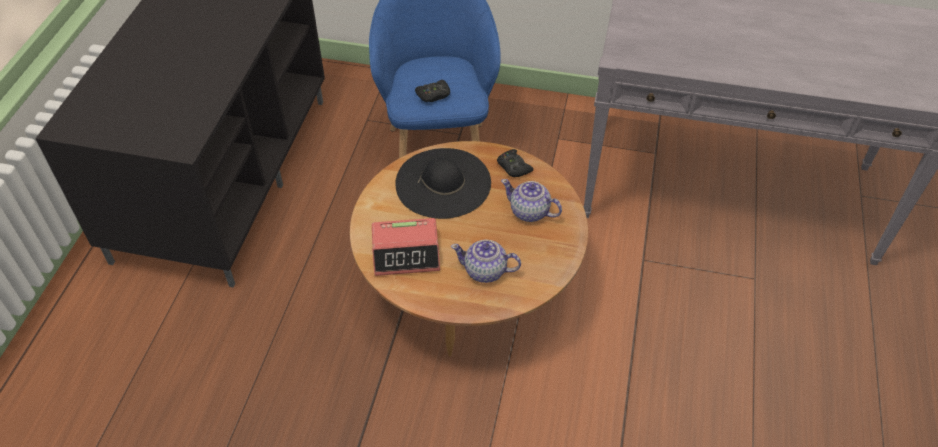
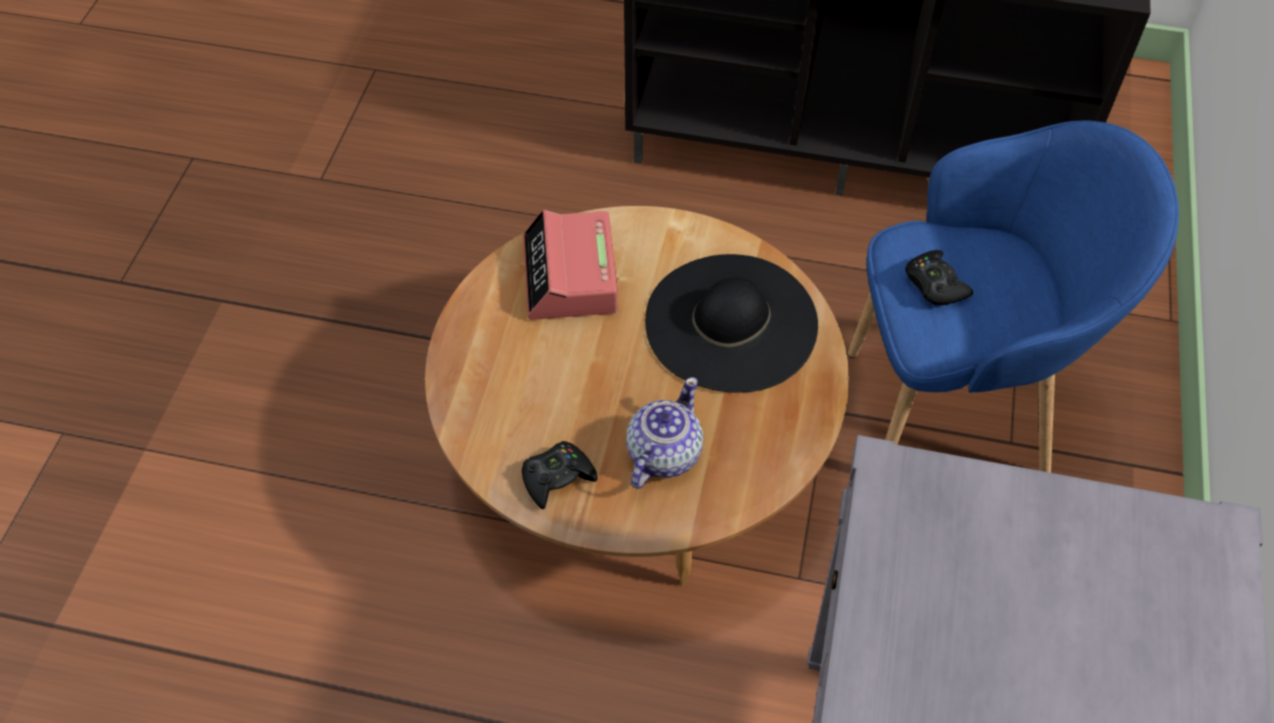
camera: 90 degrees right, 5 degrees up
teapot [451,240,521,283] -> none
black game controller [497,149,533,177] -> black game controller moved to [522,441,598,509]

